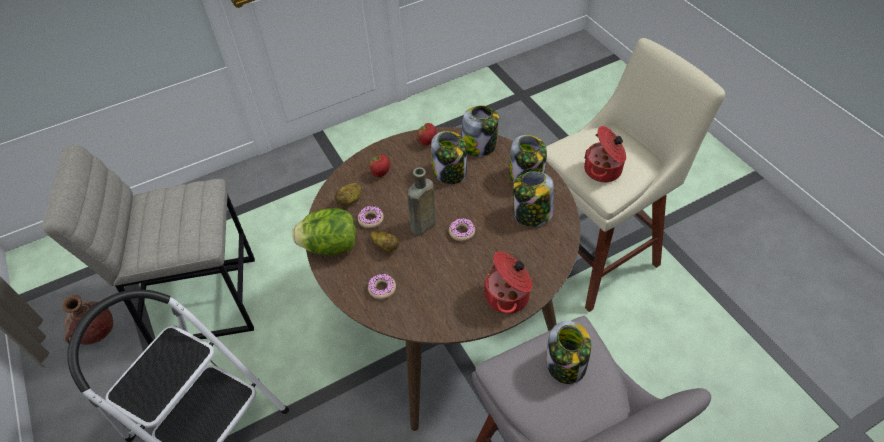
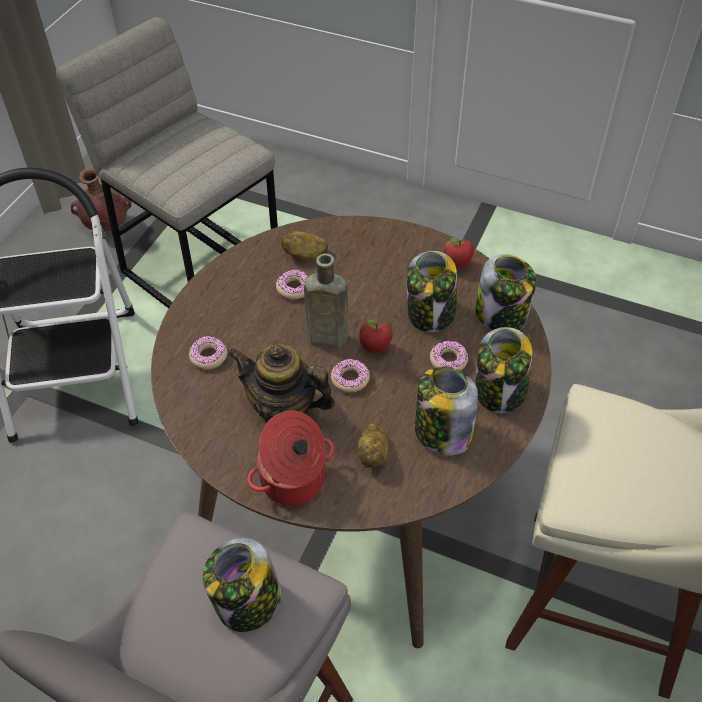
camera: 50 degrees right, 0 degrees up
lettuce [292,208,356,256] -> none
apple [369,154,390,177] -> apple moved to [359,319,393,353]
potato [370,231,399,253] -> potato moved to [358,423,388,468]
cooking pot [584,126,626,182] -> none
none -> teapot [228,344,335,424]
none -> donut [430,341,468,371]

